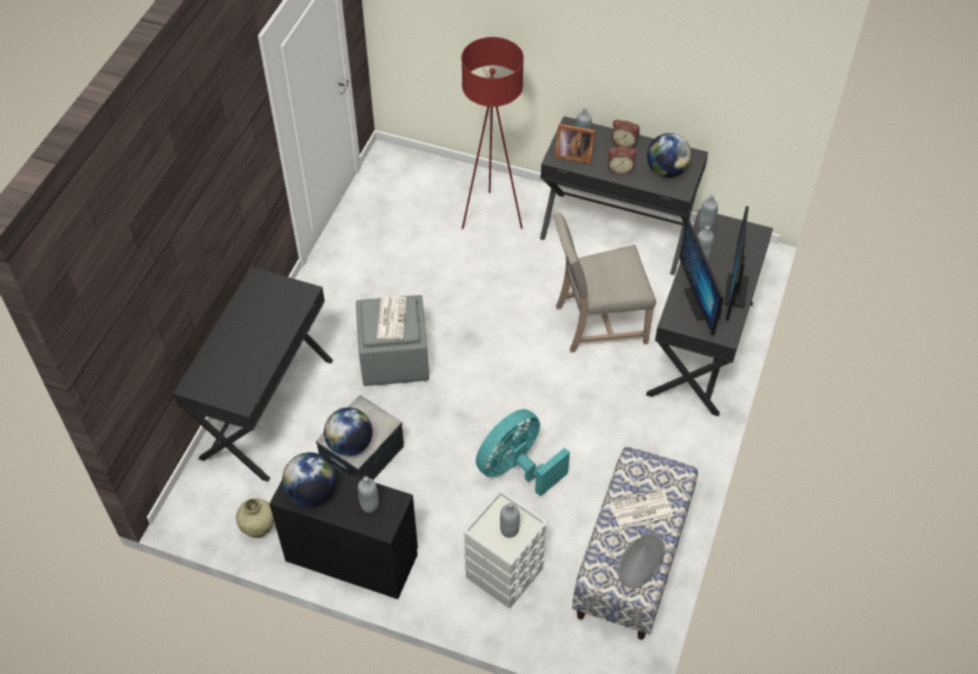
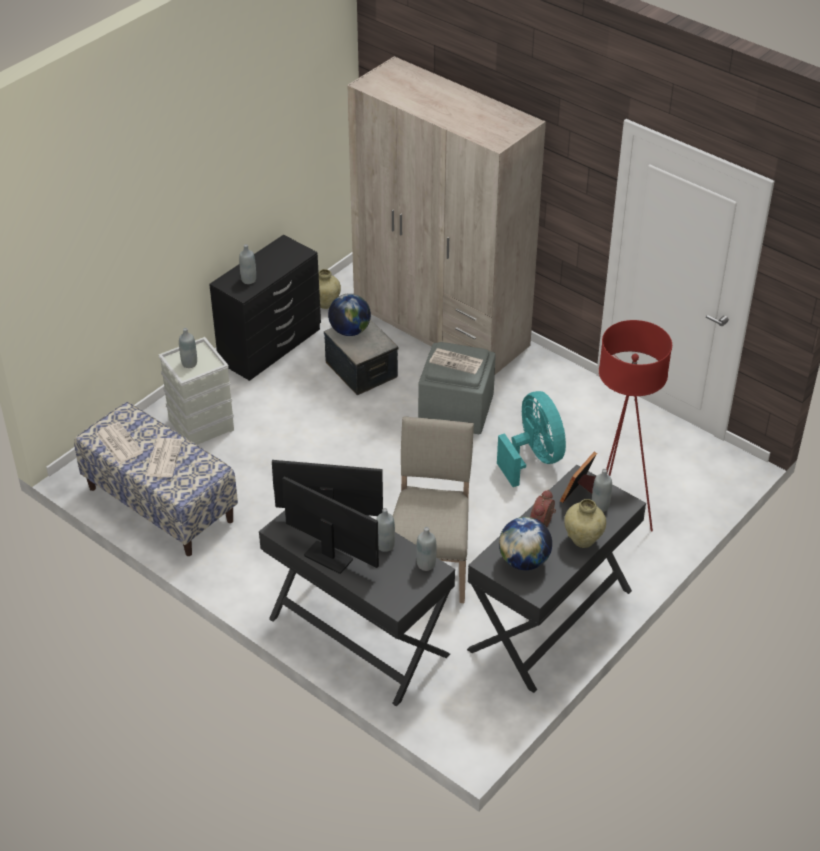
camera: 110 degrees right, 10 degrees down
black desk [173,267,333,482] -> beige wardrobe [347,56,546,375]
globe [282,452,336,506] -> none
turquoise fan [476,409,570,497] -> turquoise fan moved to [497,391,566,487]
alarm clock [611,120,640,148] -> beige vase [564,499,606,548]
grey hat [618,533,666,588] -> newspaper [96,422,143,464]

